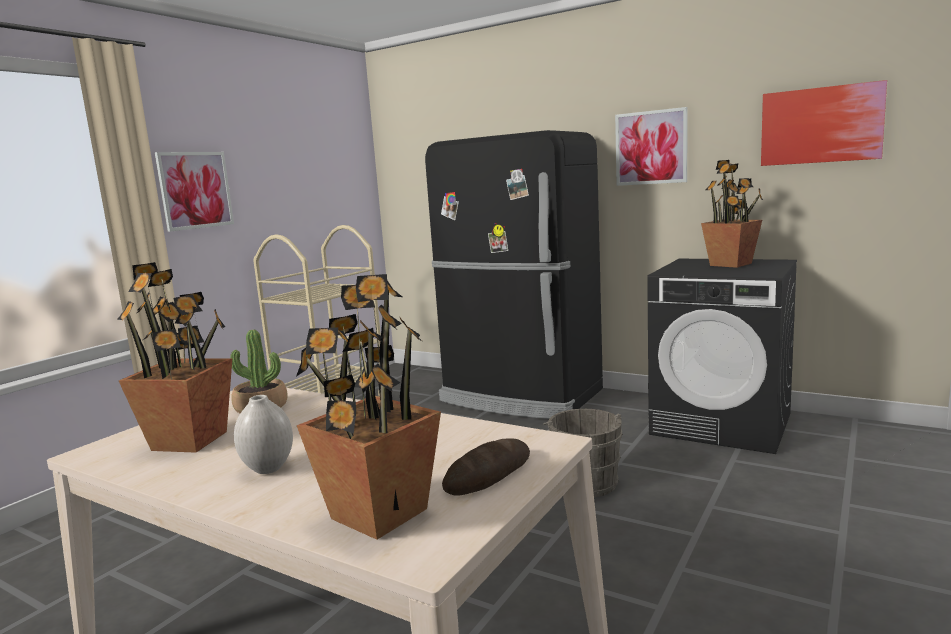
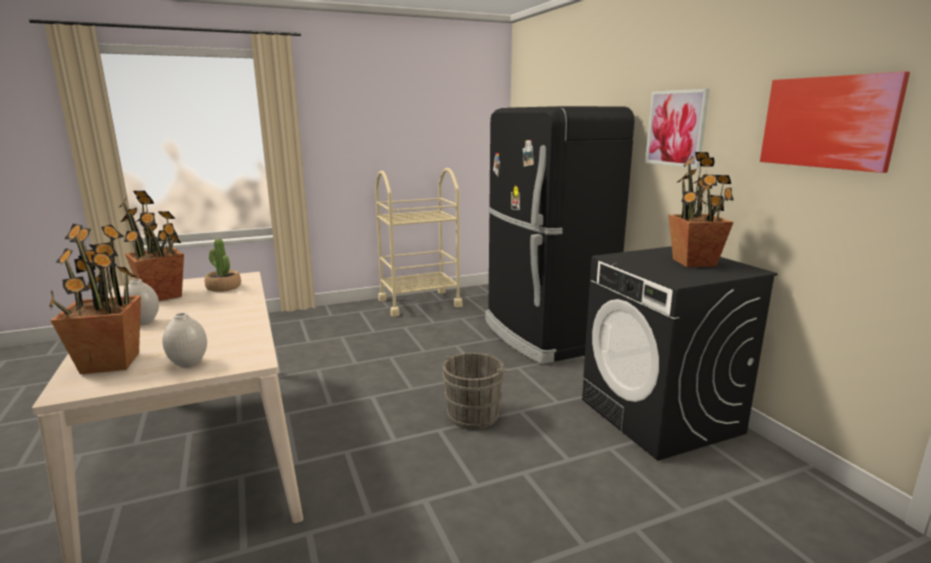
camera: 35 degrees right, 5 degrees up
picture [155,152,234,232] -> none
bread [442,439,530,496] -> white vase [162,312,207,368]

